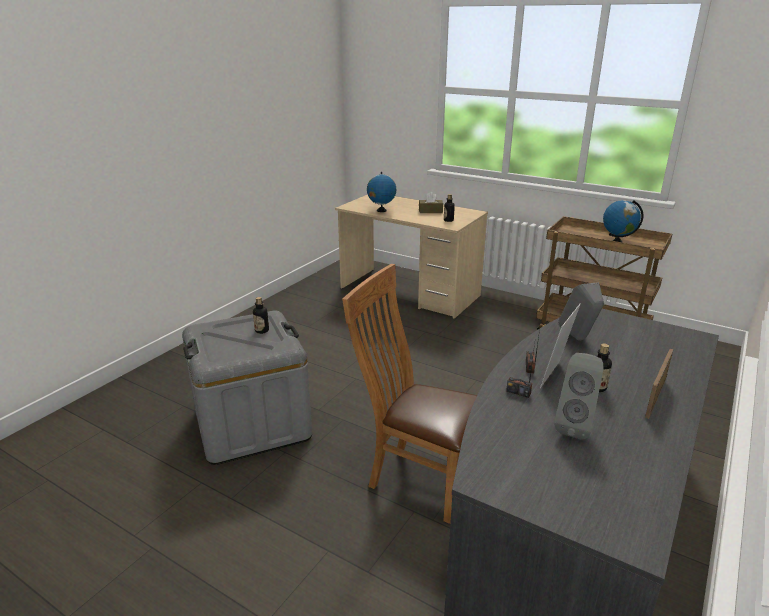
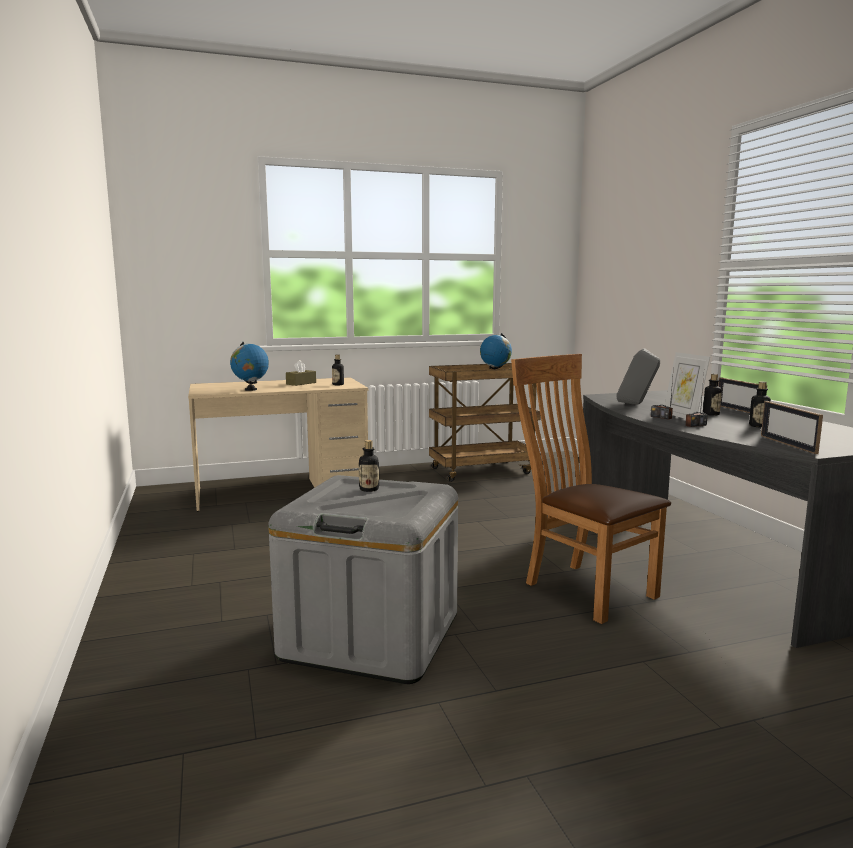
camera: 50 degrees left, 15 degrees down
brown chair [342,264,477,524] -> brown chair turned 75 degrees clockwise [511,354,671,624]
grey speaker [554,353,604,440] -> bottle [749,381,771,428]
none -> picture frame [761,401,823,454]

